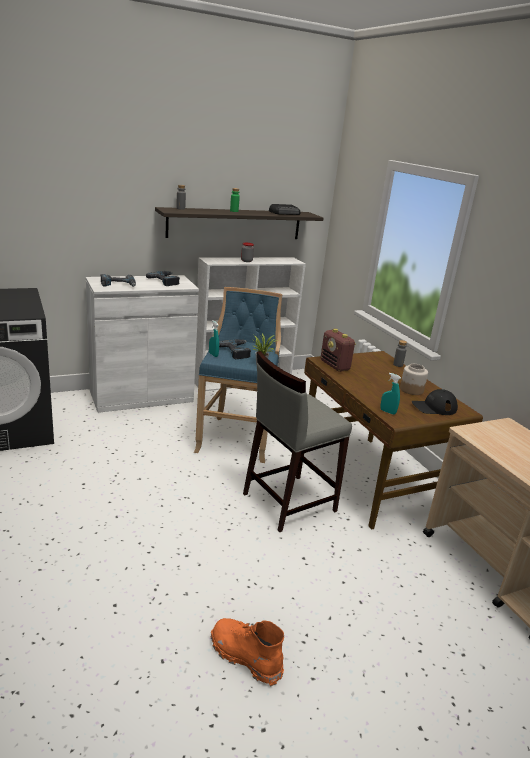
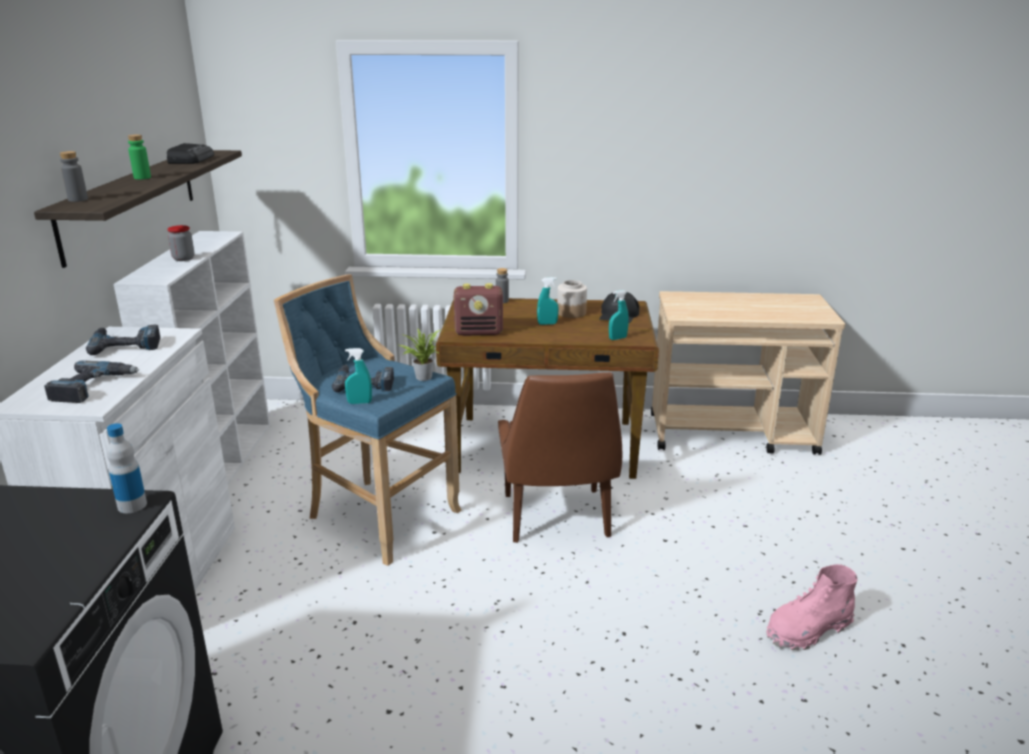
camera: 60 degrees left, 0 degrees up
orange boot [211,618,284,687] -> pink boot [766,564,857,650]
grey stool [243,351,352,532] -> brown chair [498,372,622,543]
none -> bottle [107,423,147,513]
none -> turquoise spray bottle [537,277,559,325]

